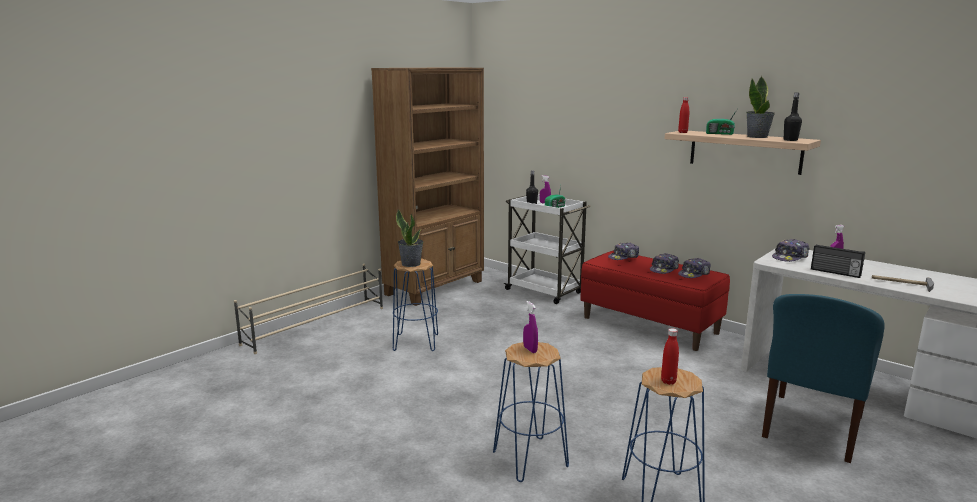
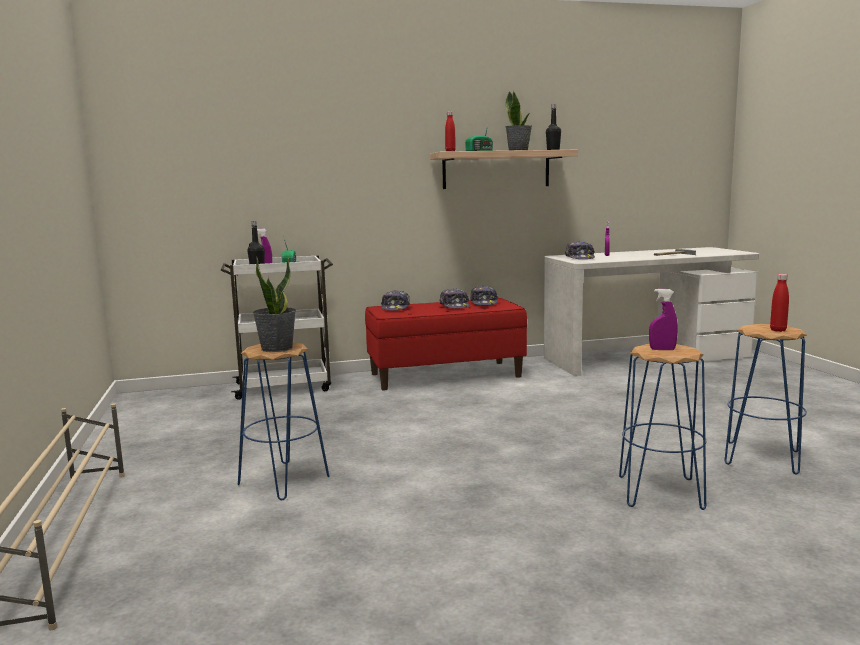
camera: 55 degrees left, 5 degrees down
brown bookcase [371,67,484,306] -> none
blue chair [762,294,885,463] -> none
radio [811,244,865,278] -> none

